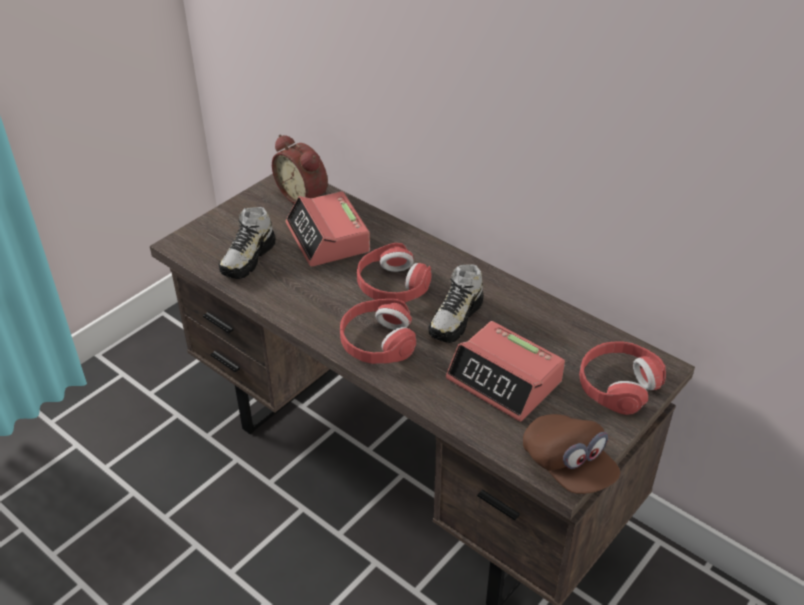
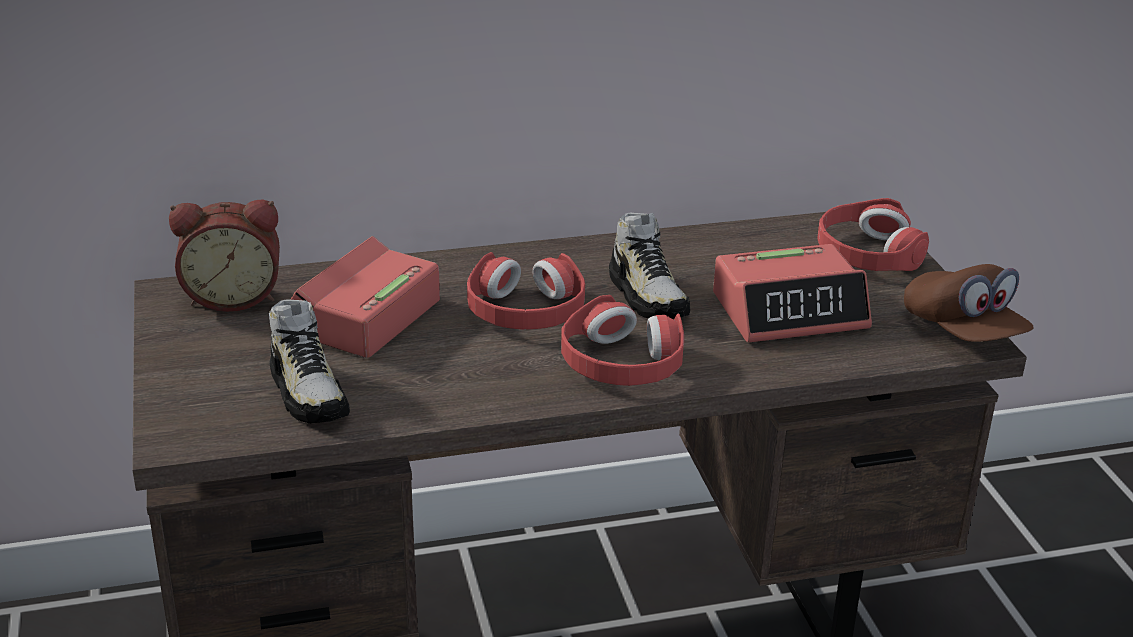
camera: 55 degrees left, 10 degrees down
alarm clock [286,191,370,267] -> alarm clock turned 105 degrees clockwise [290,236,440,358]
brown cap [523,414,620,494] -> brown cap turned 60 degrees clockwise [904,264,1033,342]

